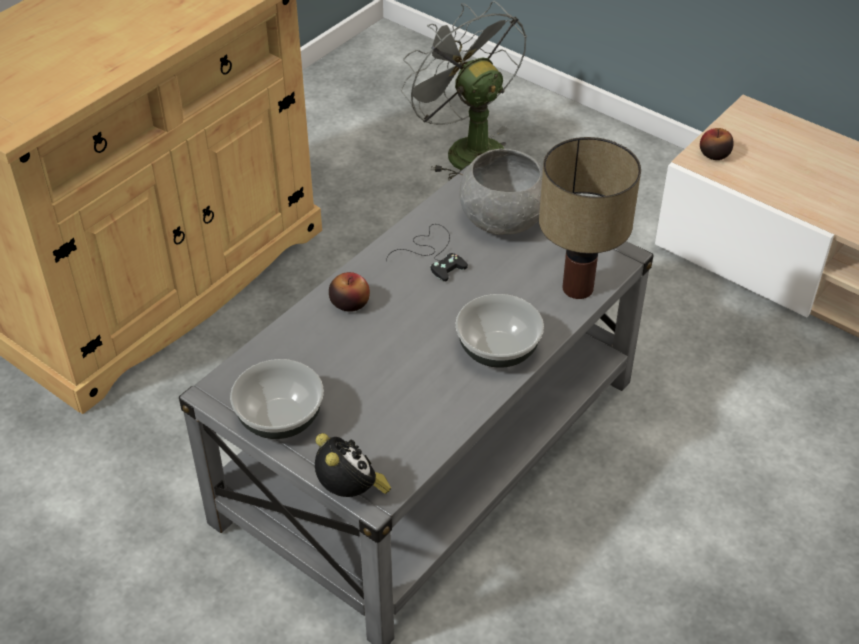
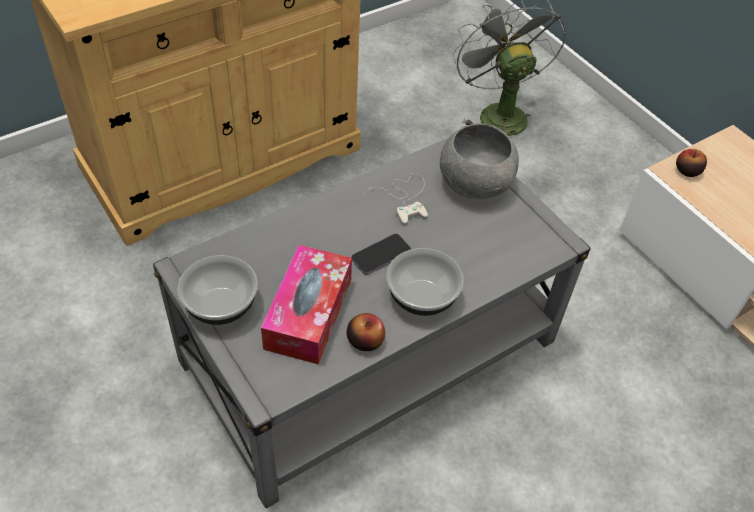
camera: 15 degrees right, 5 degrees up
alarm clock [315,433,391,497] -> none
apple [329,272,370,312] -> apple moved to [347,313,385,351]
black game controller [386,224,468,282] -> white game controller [364,173,428,225]
table lamp [539,137,641,299] -> none
none -> tissue box [261,245,352,365]
none -> phone [351,233,411,275]

